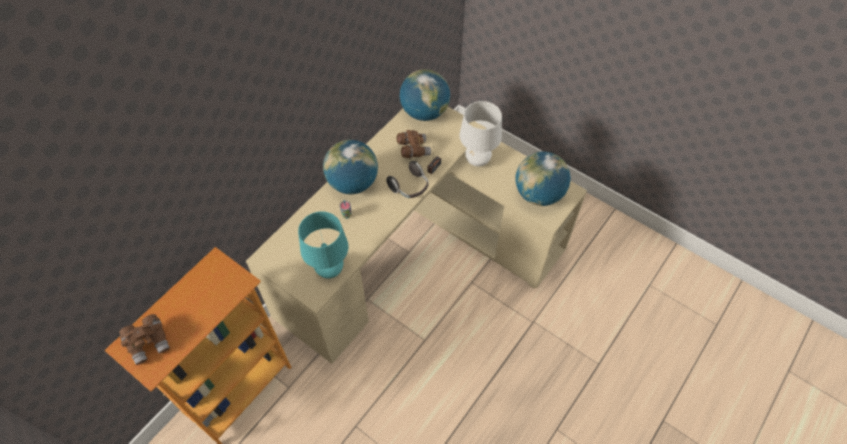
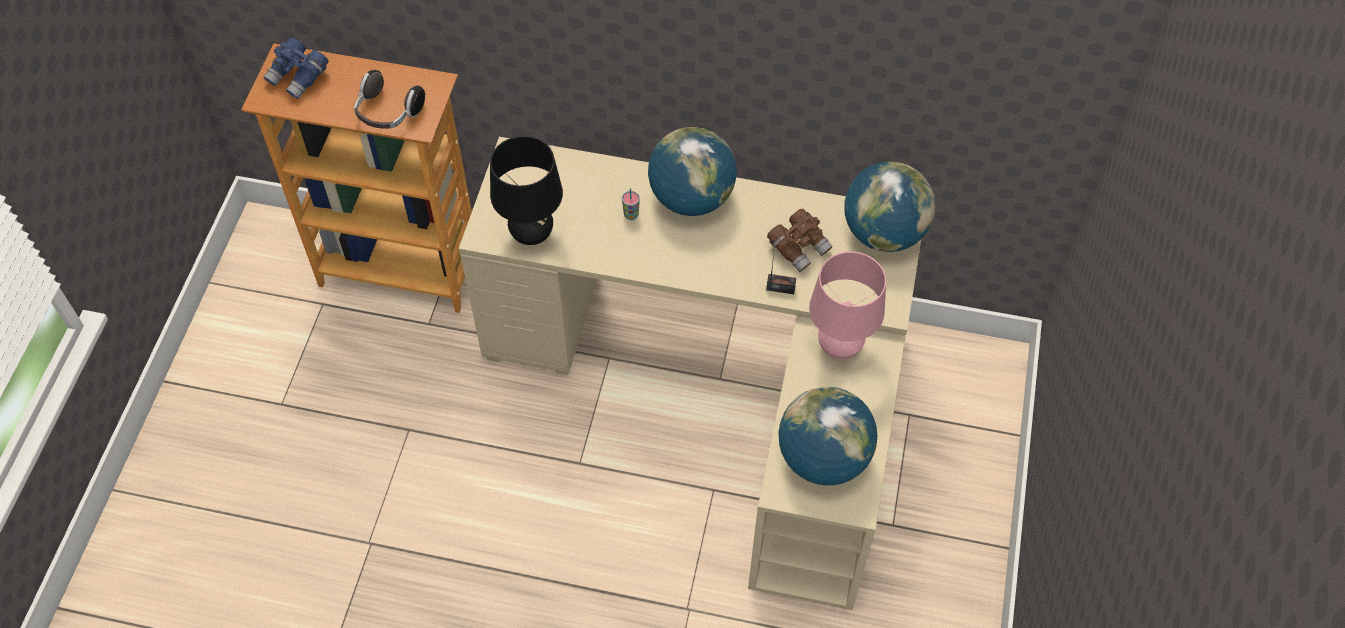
camera: 65 degrees right, 0 degrees up
brown binoculars [119,314,170,365] -> blue binoculars [264,38,329,99]
turquoise table lamp [298,212,349,278] -> black table lamp [490,136,563,245]
headphones [386,161,429,198] -> headphones moved to [354,70,425,129]
white table lamp [459,101,502,166] -> pink table lamp [809,251,886,359]

